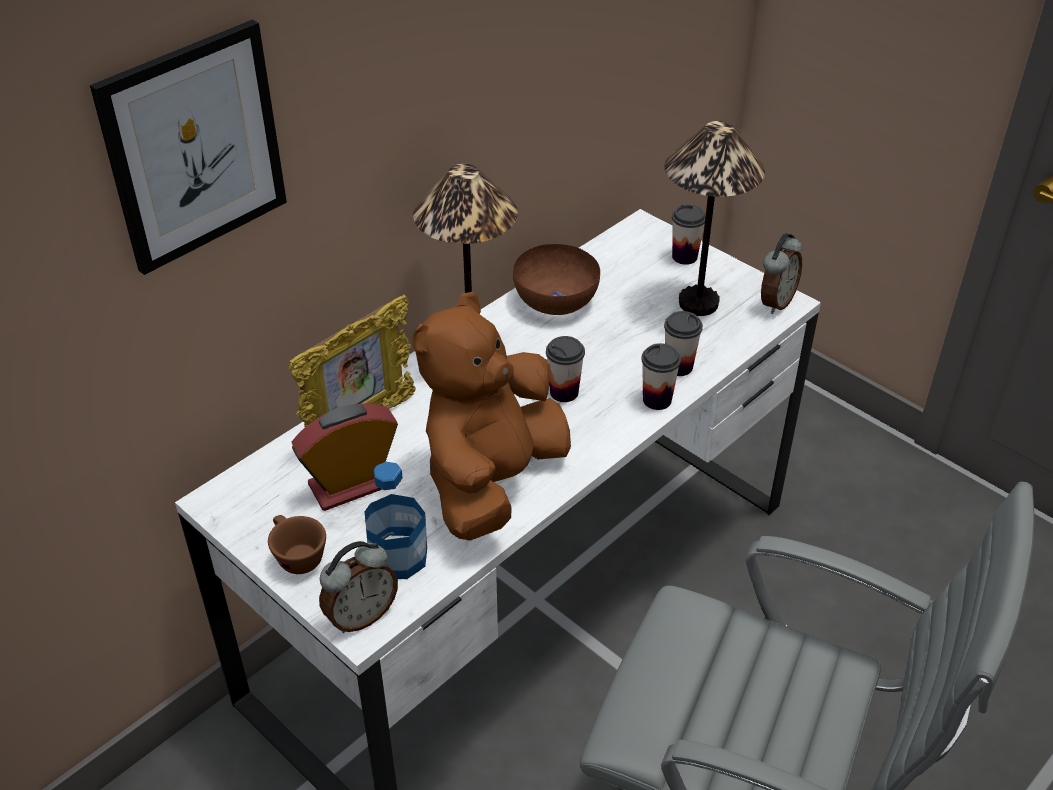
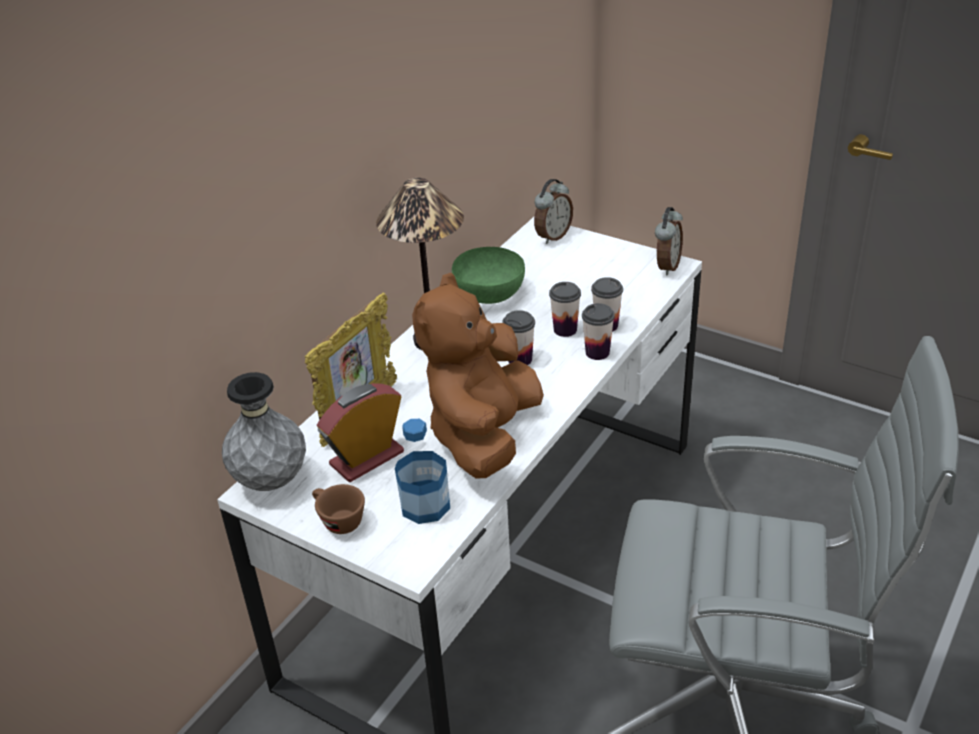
camera: 10 degrees left, 5 degrees down
picture [90,20,287,275] -> none
alarm clock [319,541,398,633] -> alarm clock moved to [534,179,573,244]
brown bowl [513,244,600,315] -> green bowl [452,247,525,304]
table lamp [664,121,765,316] -> none
cup [672,204,706,265] -> cup moved to [549,282,581,337]
none -> grey vase [222,372,306,491]

